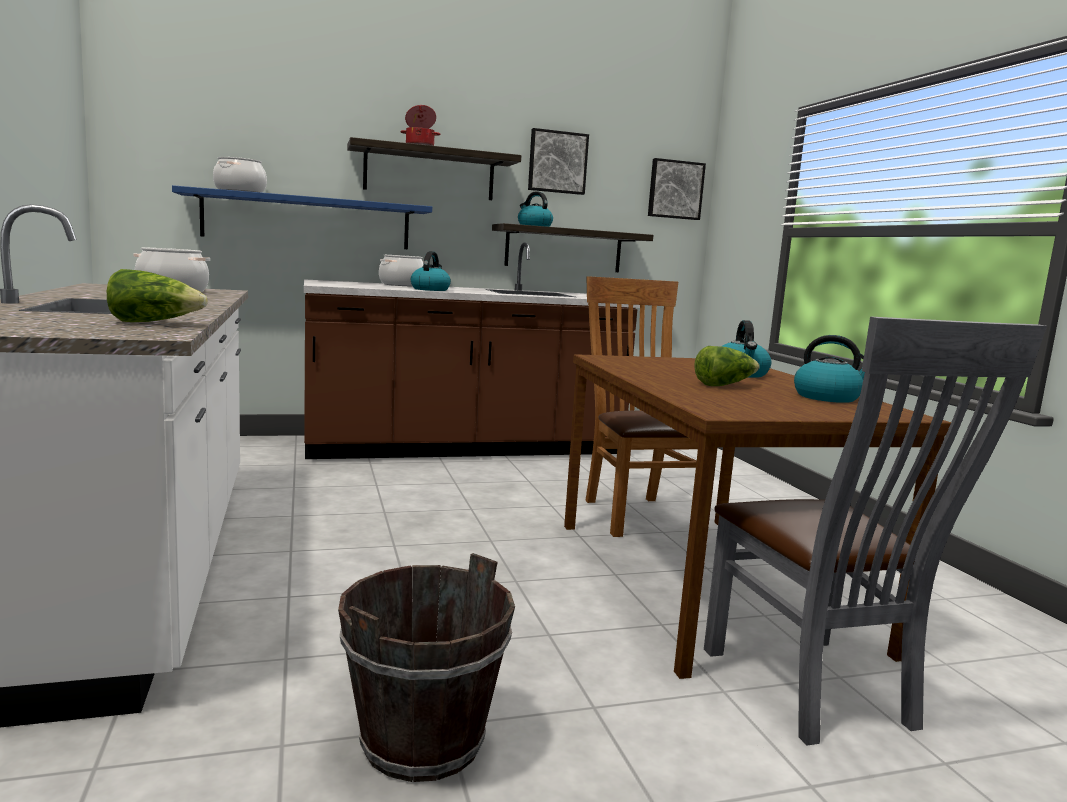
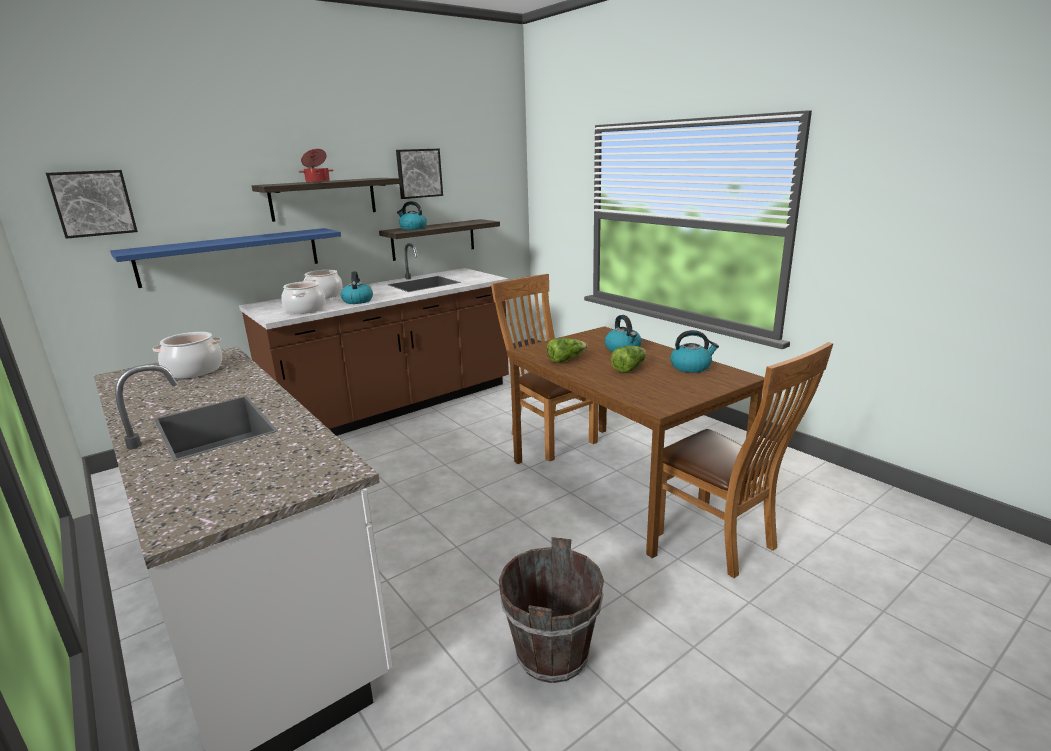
camera: 20 degrees left, 10 degrees up
lettuce [107,269,207,322] -> lettuce moved to [547,338,587,363]
cooking pot [213,157,267,193] -> cooking pot moved to [281,281,326,314]
picture [648,158,706,220] -> picture moved to [46,170,138,239]
grey chair [704,317,1047,745] -> brown chair [658,342,833,578]

